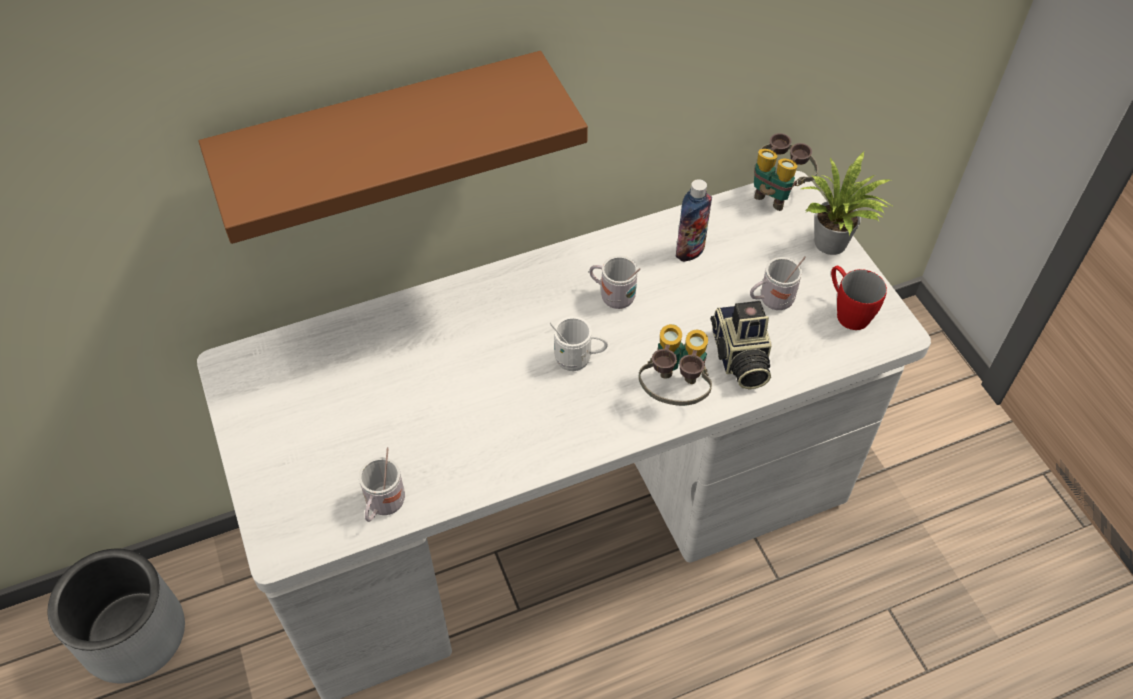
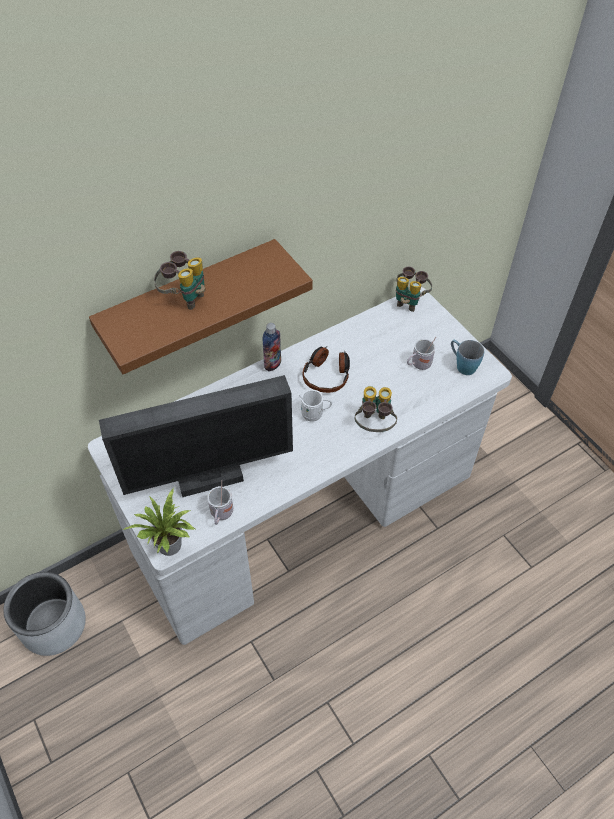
camera: 10 degrees left, 0 degrees up
white mug [589,256,640,309] -> headphones [303,347,350,393]
bottle [676,179,712,262] -> bottle moved to [263,323,281,371]
camera [711,301,772,390] -> none
potted plant [801,151,894,255] -> potted plant moved to [123,488,195,556]
red mug [831,266,887,330] -> blue mug [451,340,484,375]
none -> monitor [99,375,293,497]
none -> binoculars [154,251,206,310]

